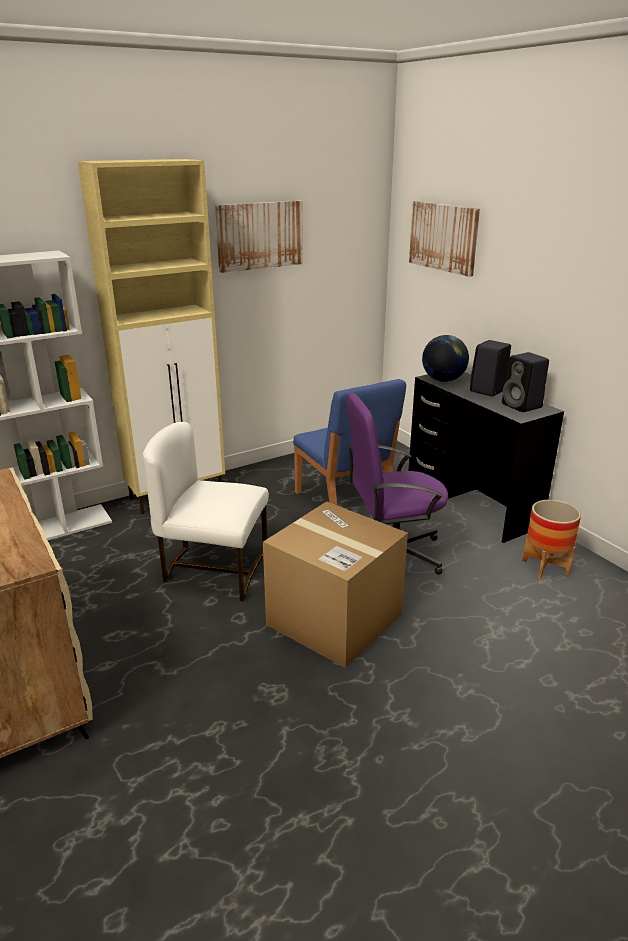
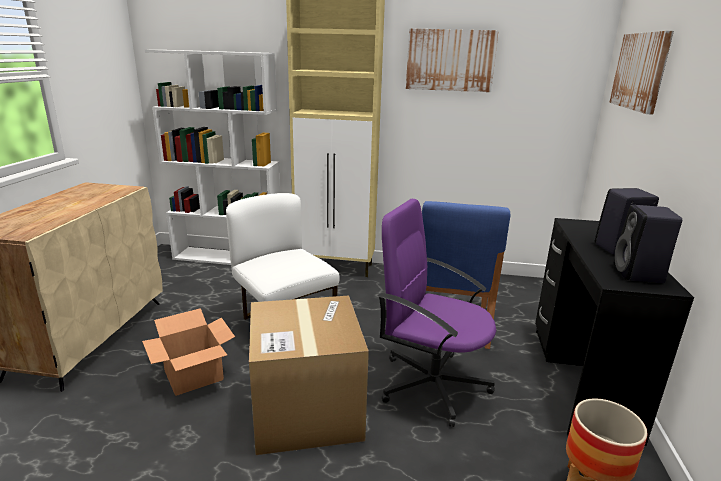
camera: 40 degrees right, 5 degrees down
globe [422,335,469,382] -> none
none -> cardboard box [142,308,235,396]

